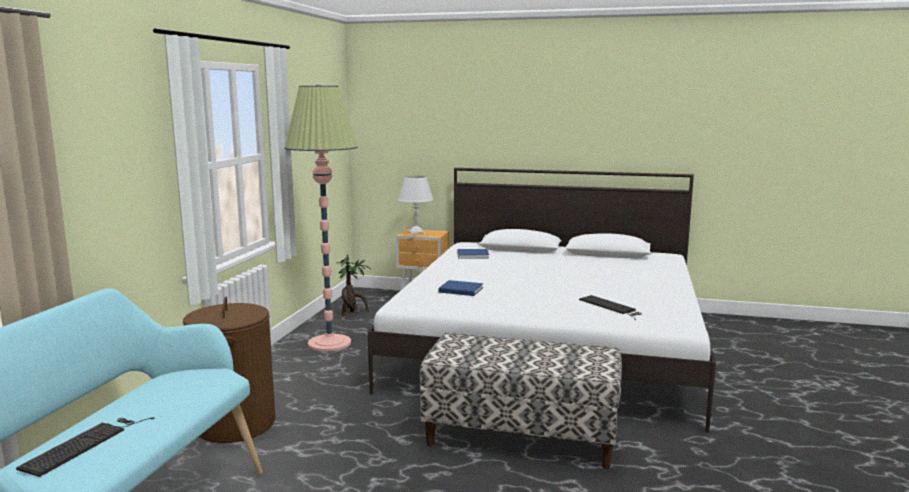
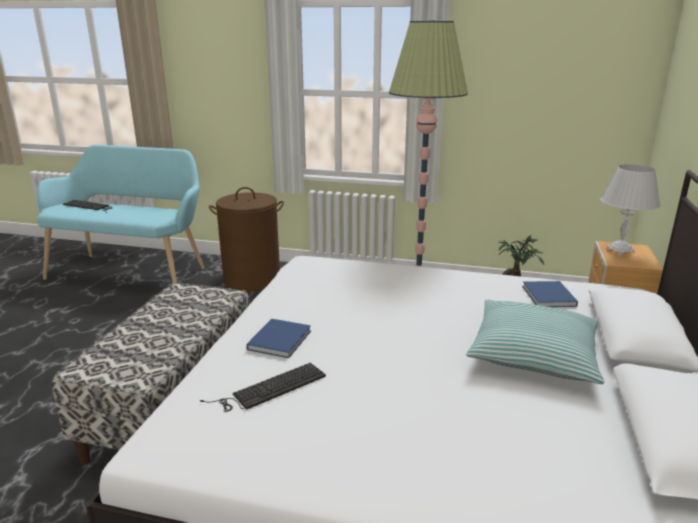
camera: 90 degrees right, 10 degrees up
blue book [438,280,483,296] -> blue book moved to [247,319,311,358]
none -> pillow [466,300,604,384]

